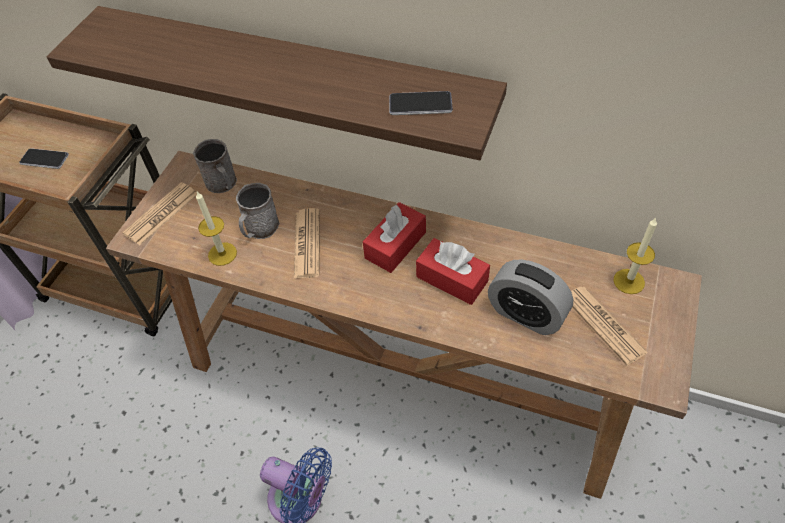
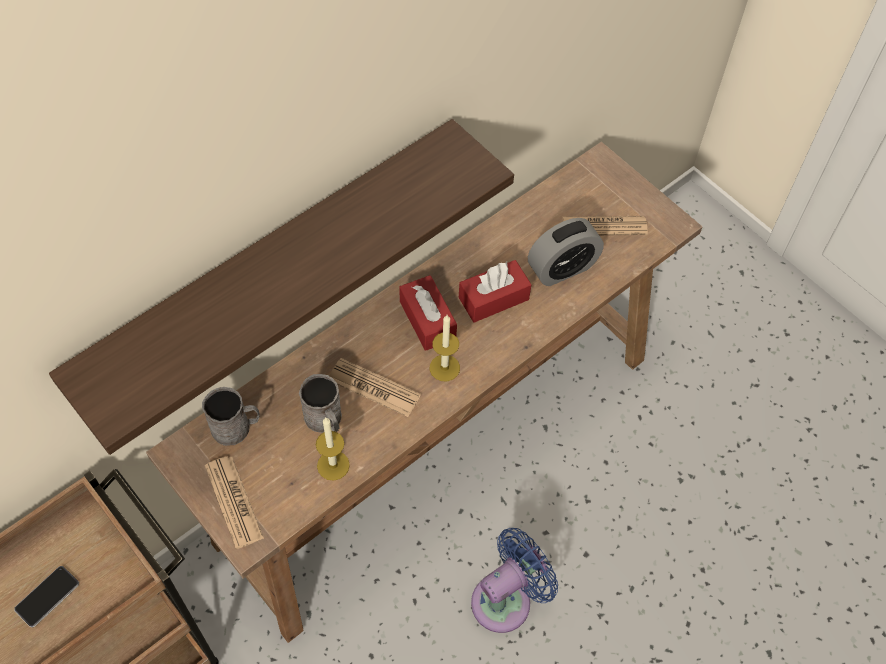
camera: 65 degrees left, 5 degrees up
phone [389,91,453,115] -> none
candle [613,218,657,294] -> candle moved to [430,315,460,381]

